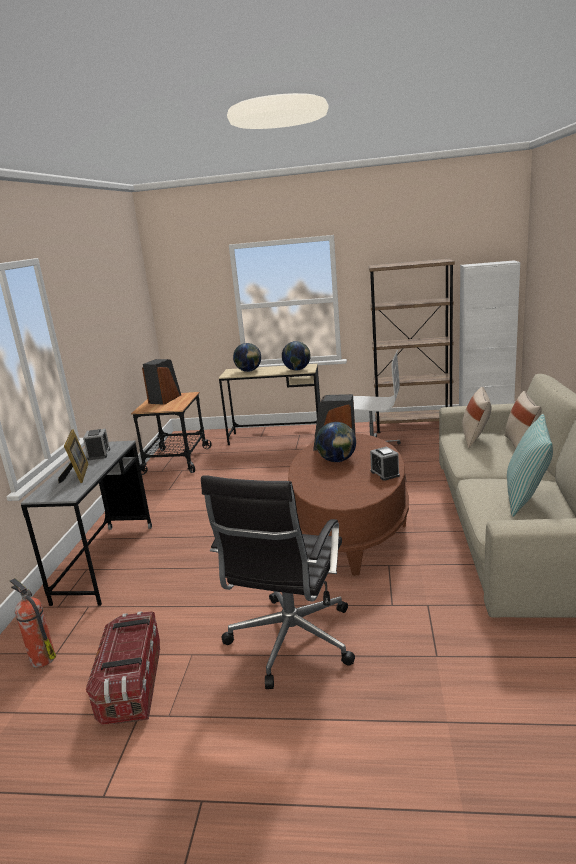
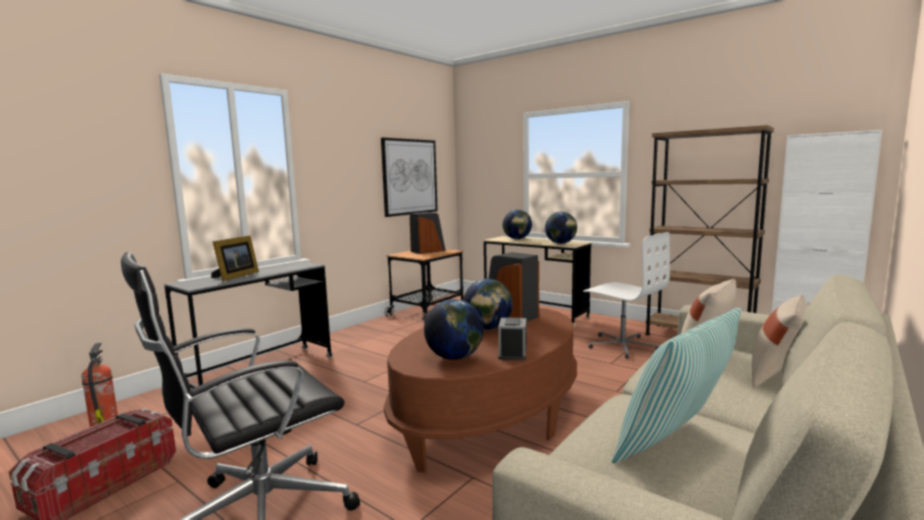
camera: 30 degrees right, 10 degrees down
alarm clock [83,429,110,460] -> none
none -> picture [381,138,438,217]
none -> globe [424,299,484,360]

